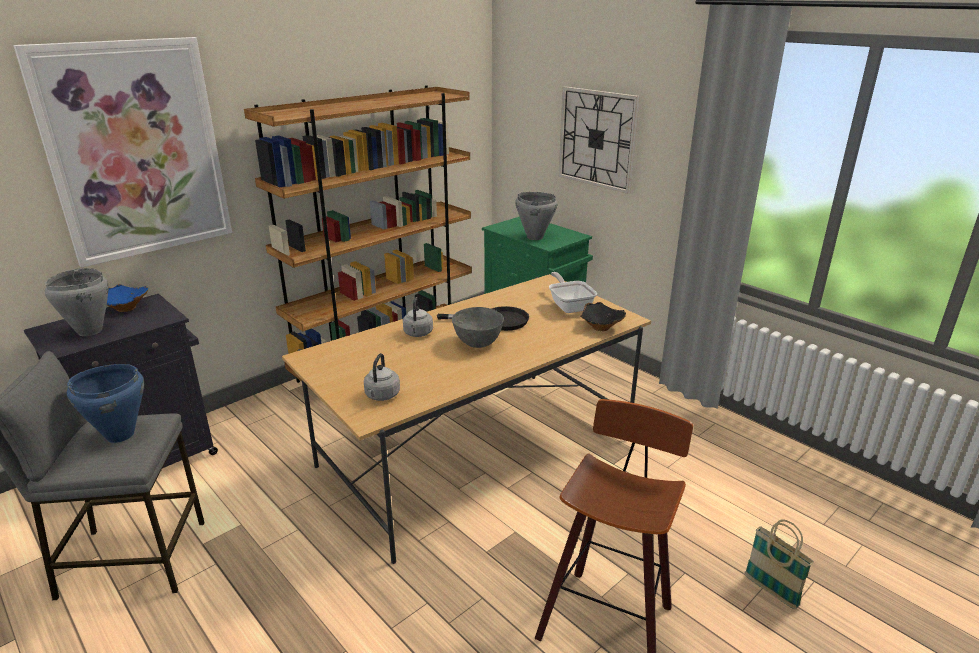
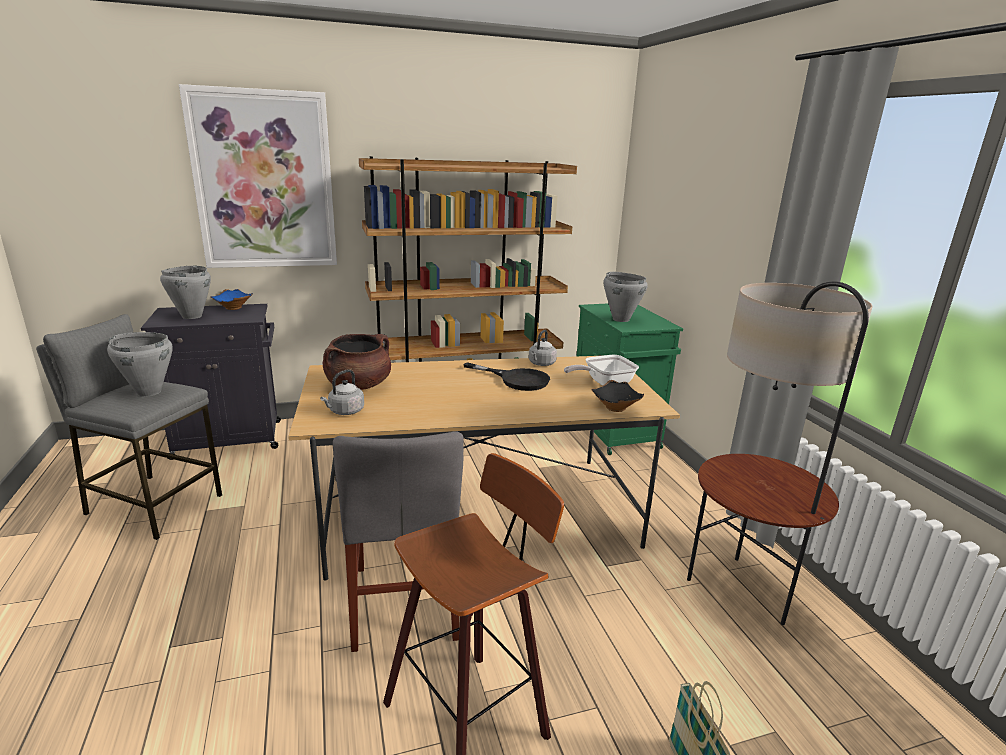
camera: 25 degrees right, 5 degrees down
blue cooking pot [67,364,144,443] -> grey cooking pot [107,332,173,397]
grey kettle [403,297,433,337] -> grey kettle moved to [529,330,557,366]
grey bowl [452,307,504,348] -> none
frying pan [549,272,597,313] -> frying pan turned 120 degrees counterclockwise [564,355,639,386]
wall clock [558,86,640,194] -> none
none -> brown cooking pot [323,334,391,390]
none -> grey chair [333,431,464,652]
none -> floor lamp [687,281,873,625]

